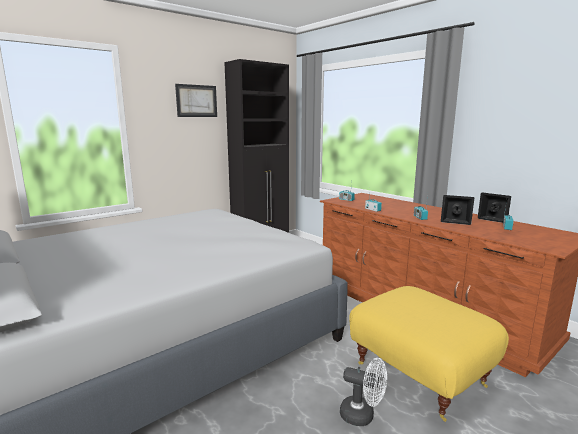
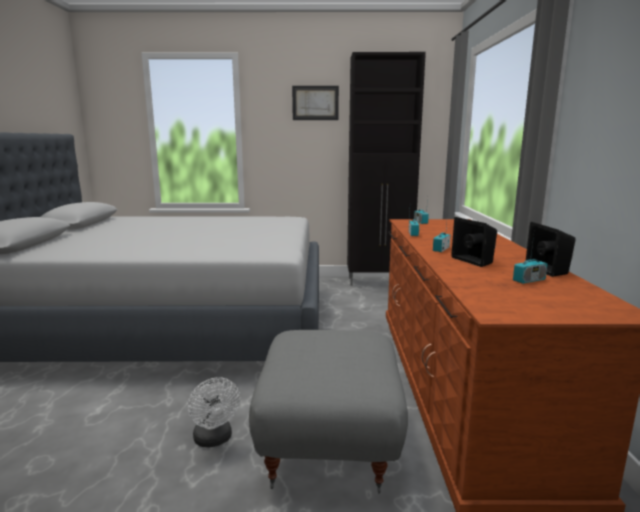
camera: 40 degrees right, 0 degrees up
yellow ottoman [349,286,509,422] -> grey ottoman [249,330,408,493]

